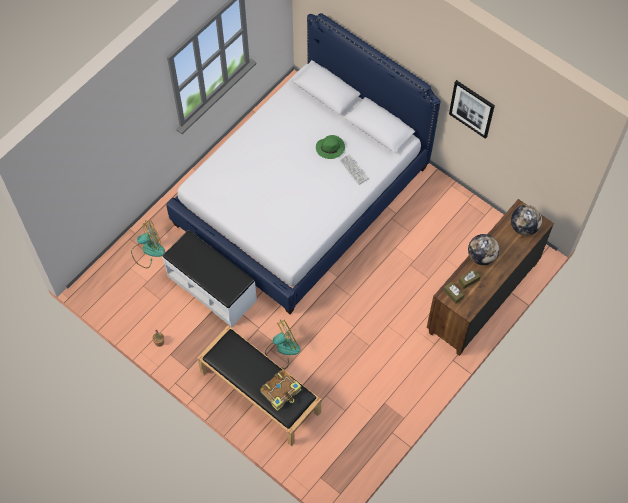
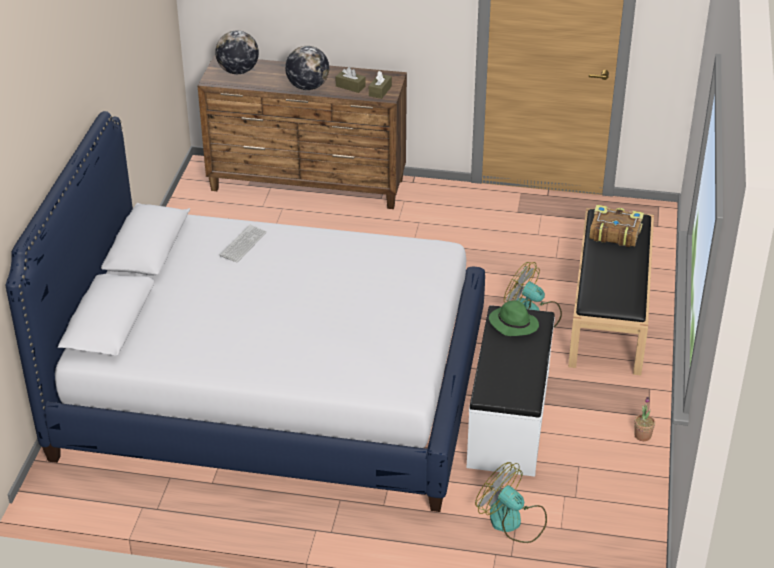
camera: 120 degrees left, 25 degrees down
green hat [316,135,345,159] -> green hat moved to [489,300,539,336]
picture [449,80,495,139] -> none

